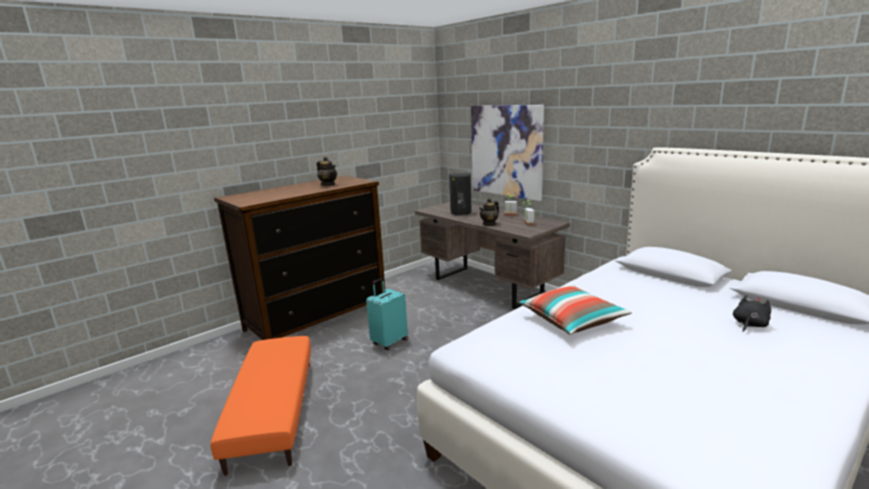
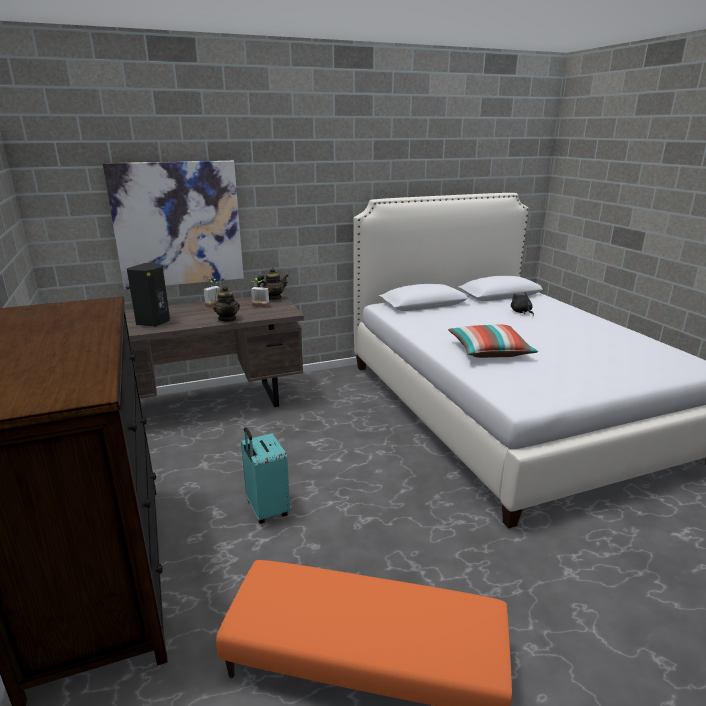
camera: 70 degrees left, 5 degrees up
teapot [317,156,337,185] -> teapot moved to [257,268,289,300]

